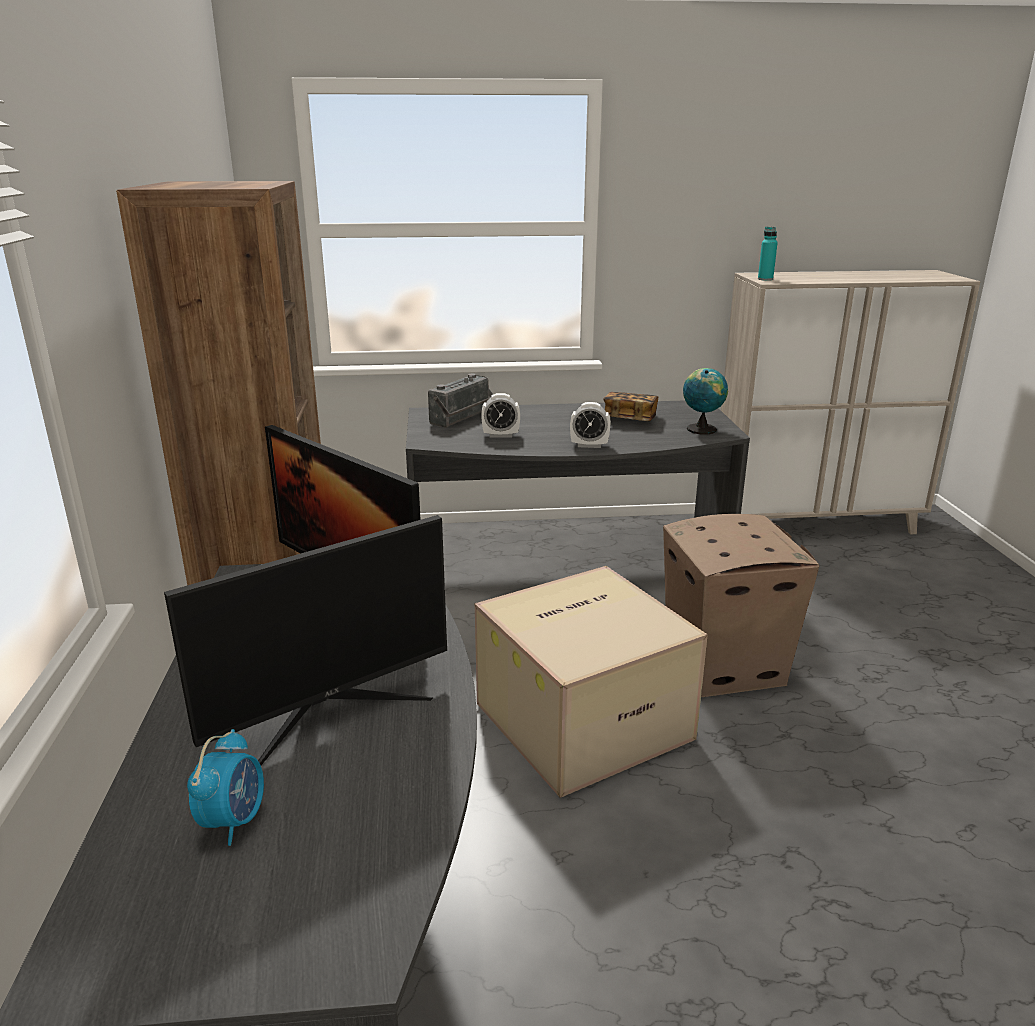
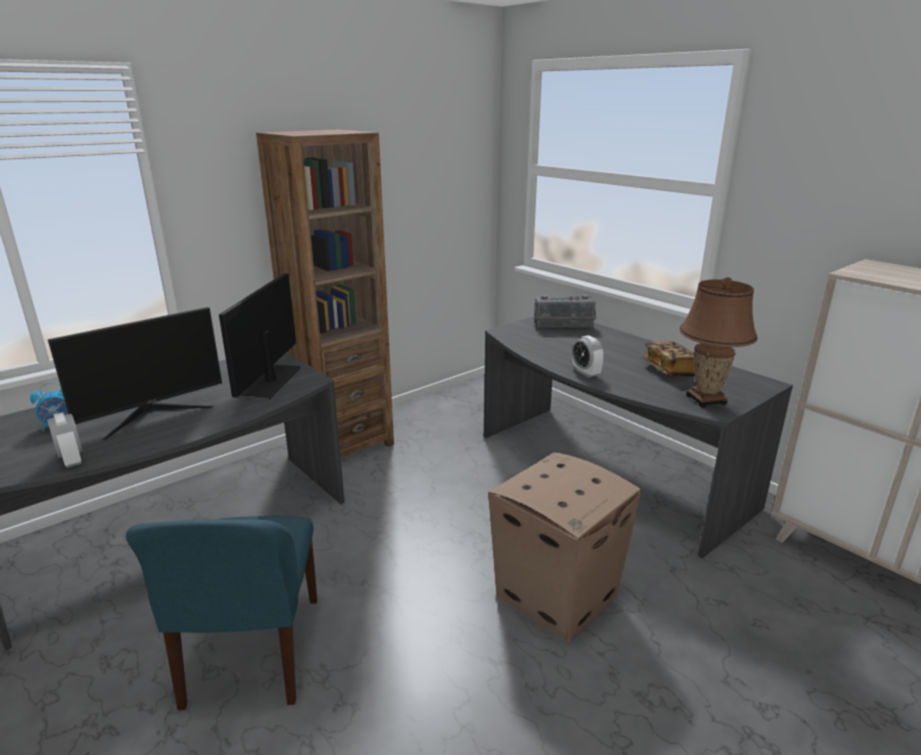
camera: 55 degrees right, 0 degrees up
monitor [164,515,447,765] -> monitor turned 60 degrees counterclockwise [48,307,222,440]
cardboard box [475,566,708,798] -> none
alarm clock [481,393,520,438] -> alarm clock moved to [47,412,83,468]
globe [683,368,728,434] -> brown table lamp [679,277,758,407]
turquoise bottle [758,227,778,281] -> none
none -> blue chair [126,516,317,710]

